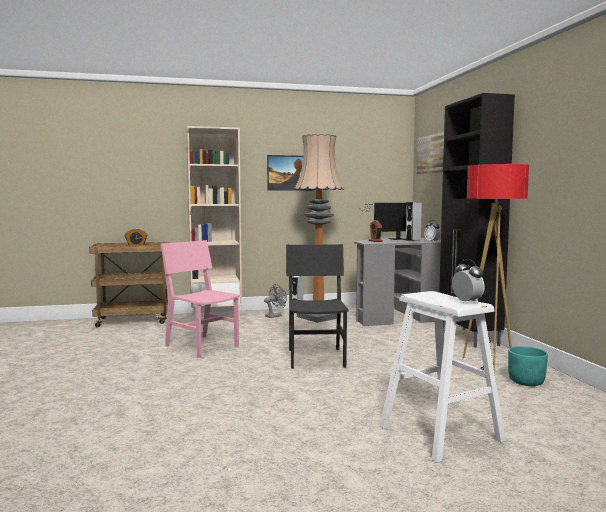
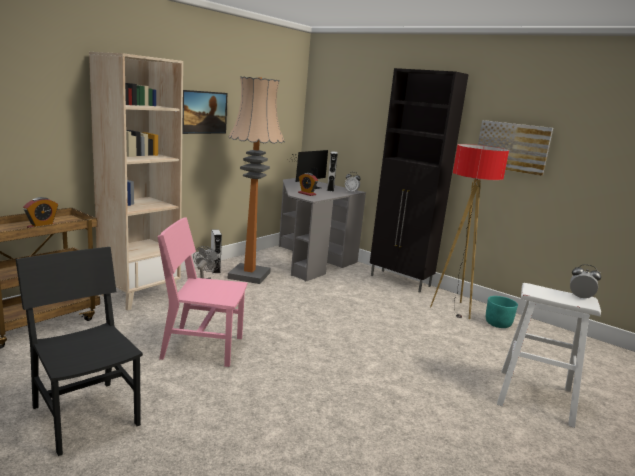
camera: 40 degrees left, 10 degrees up
black chair [286,244,348,369] -> black chair moved to [16,247,143,456]
picture [417,132,444,175] -> picture moved to [478,120,553,176]

